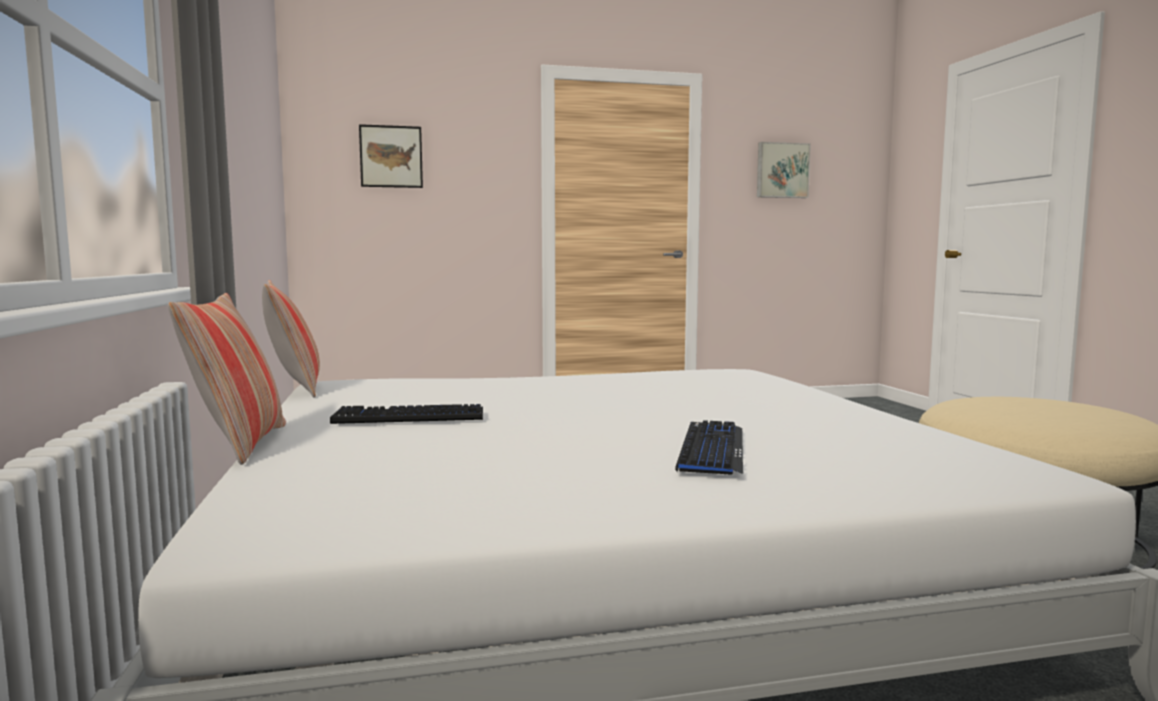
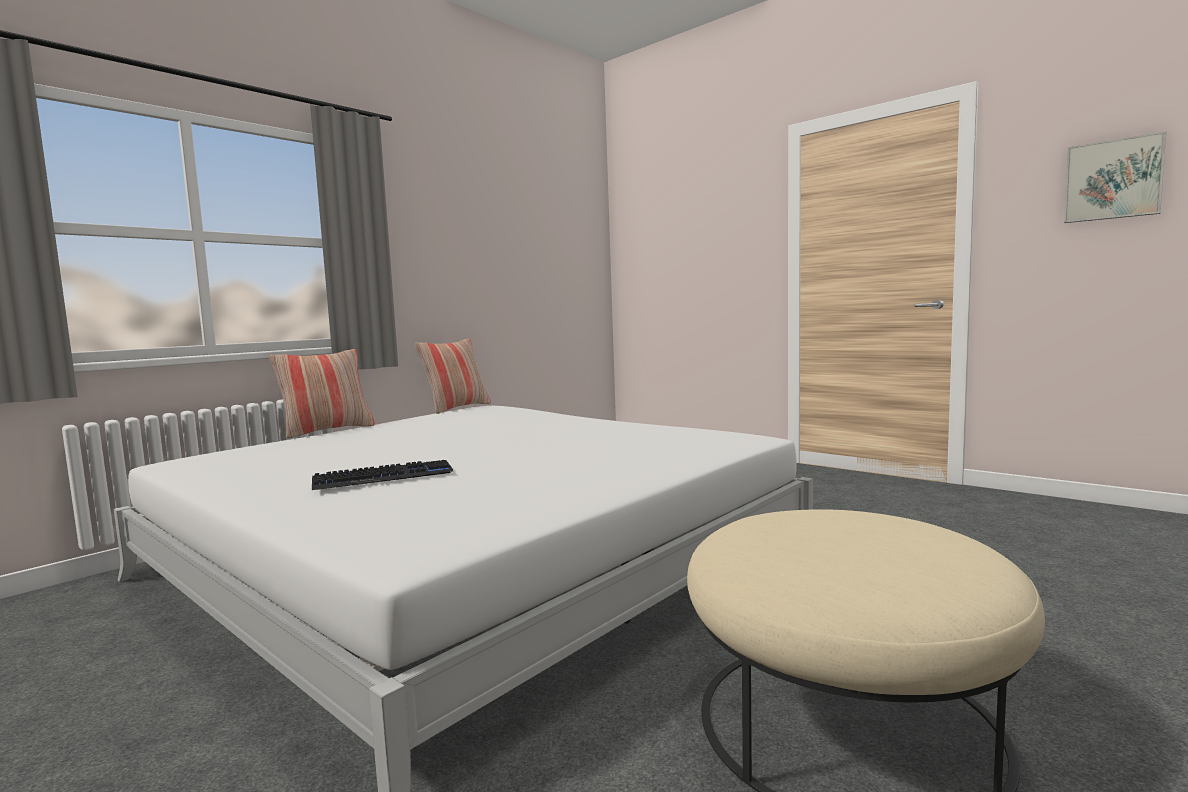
camera: 55 degrees right, 0 degrees up
keyboard [330,404,483,424] -> none
picture [359,124,423,188] -> none

